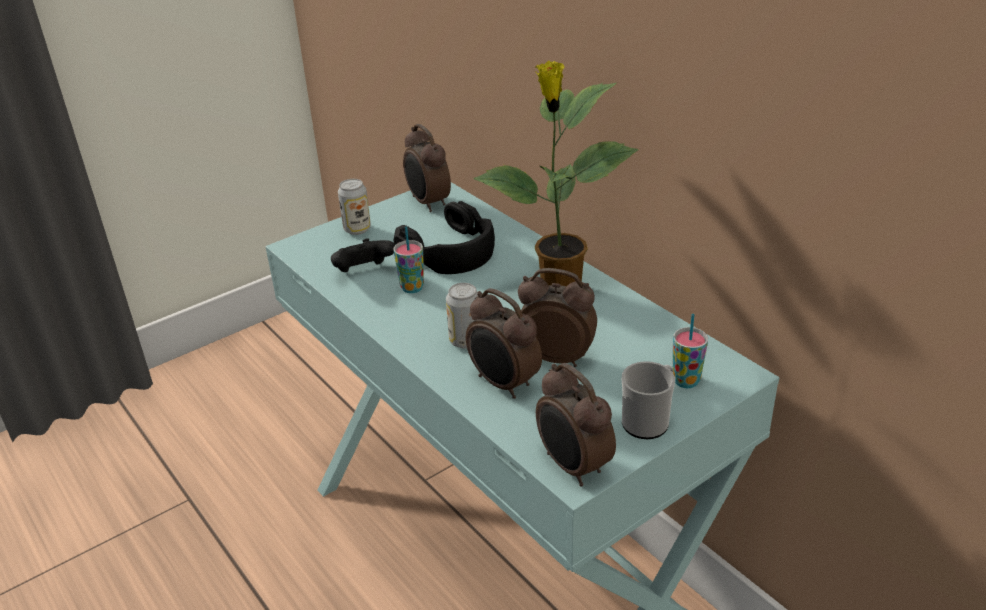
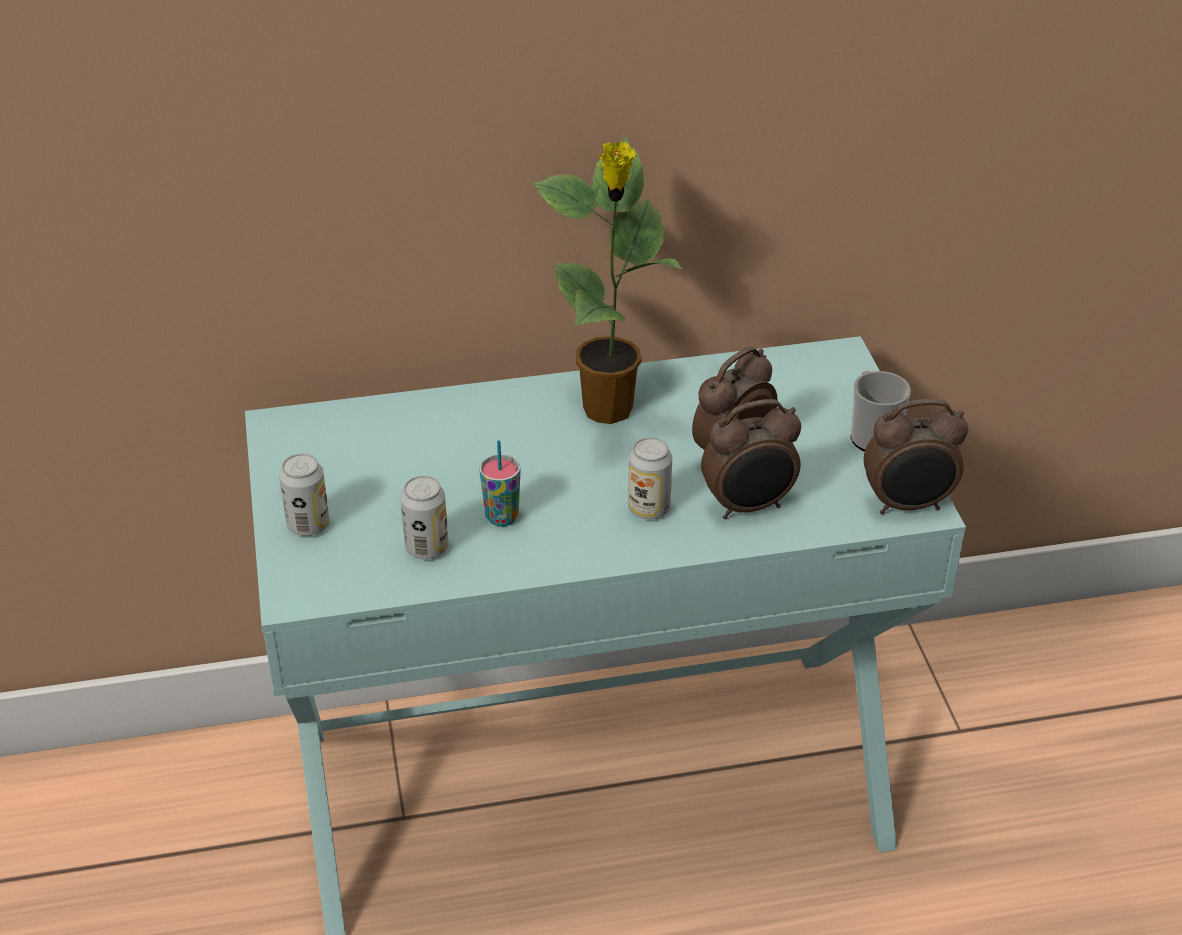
camera: 65 degrees left, 5 degrees up
black game controller [331,238,395,272] -> can [400,476,448,559]
black headphones [394,201,495,274] -> none
alarm clock [403,124,451,212] -> none
cup [673,314,708,388] -> none

